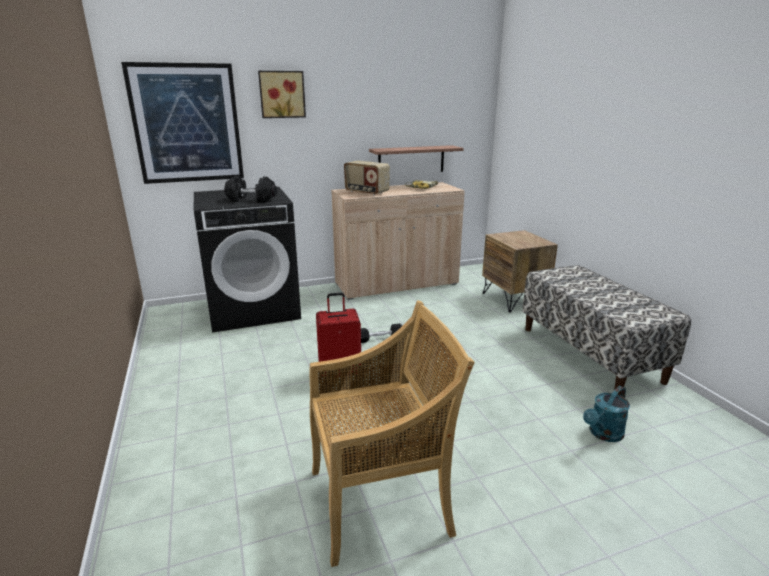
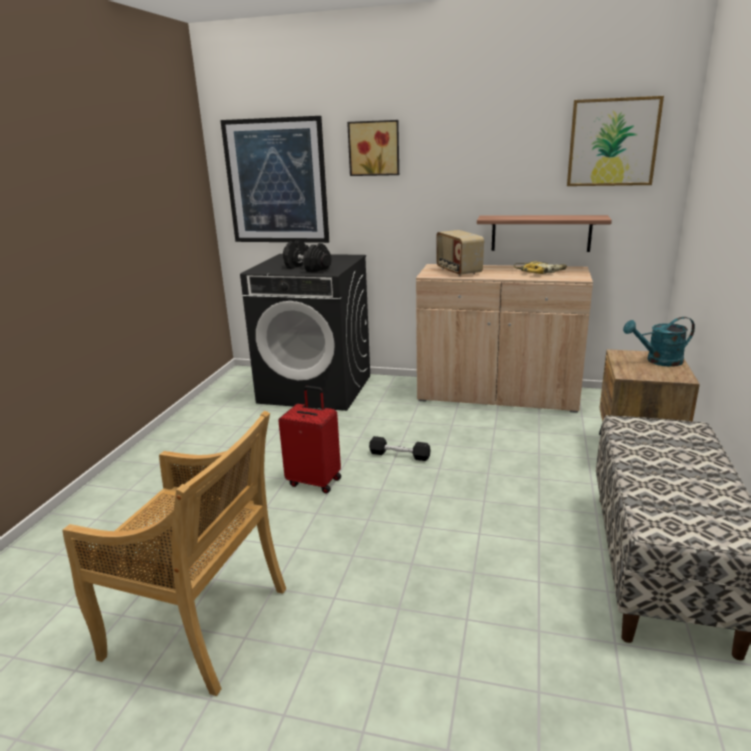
camera: 35 degrees right, 0 degrees up
turquoise watering can [583,386,630,442] -> turquoise watering can moved to [623,317,695,367]
none -> picture [567,96,664,186]

